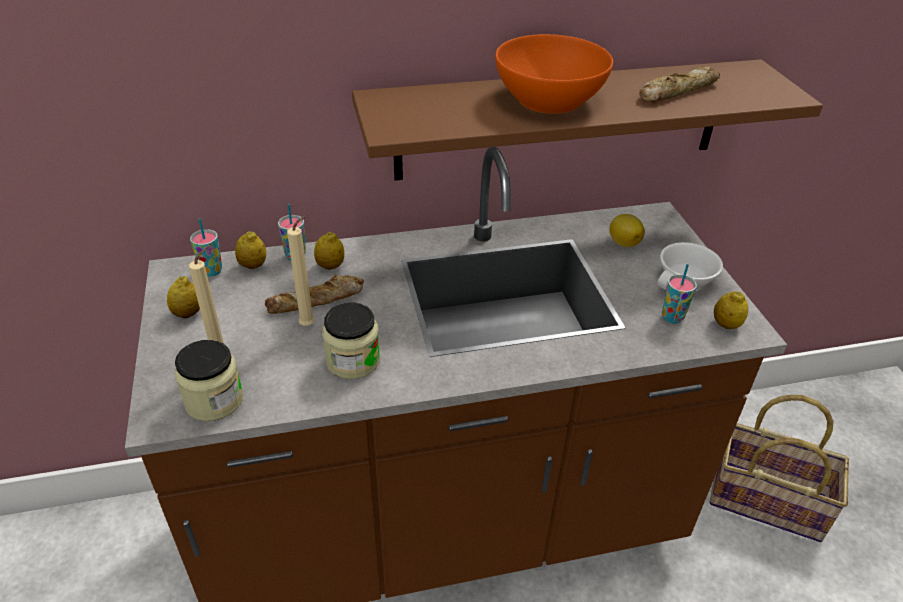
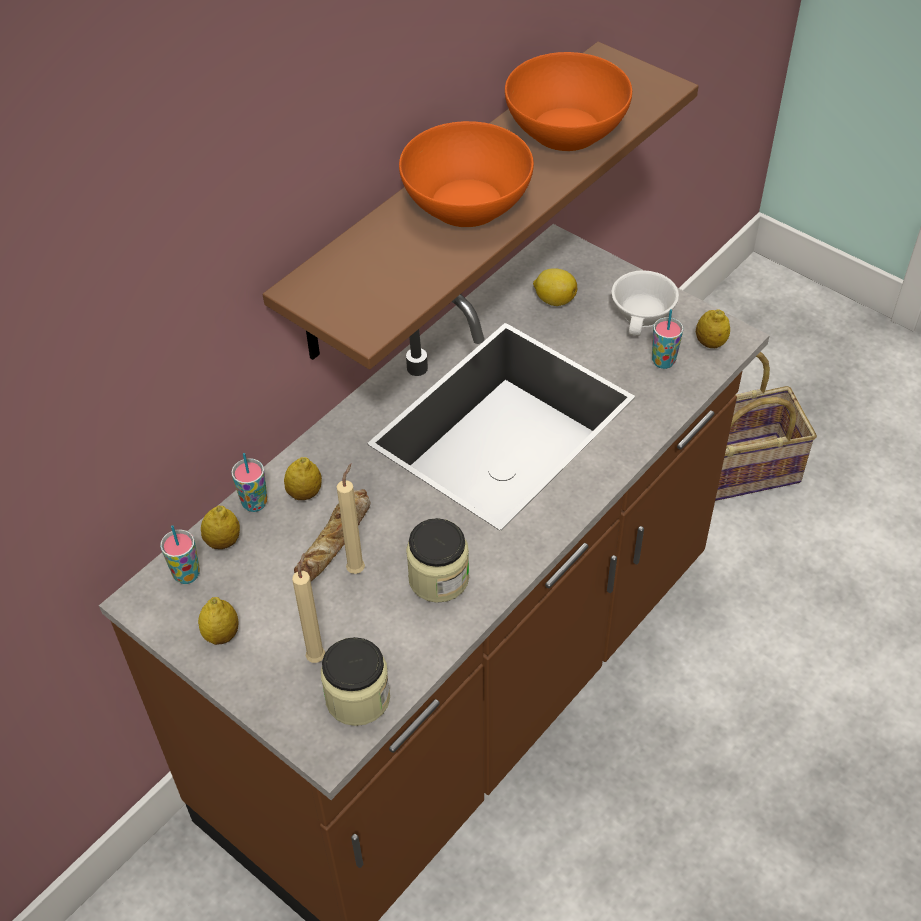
camera: 35 degrees left, 10 degrees up
bread [639,67,720,102] -> orange bowl [505,52,632,151]

